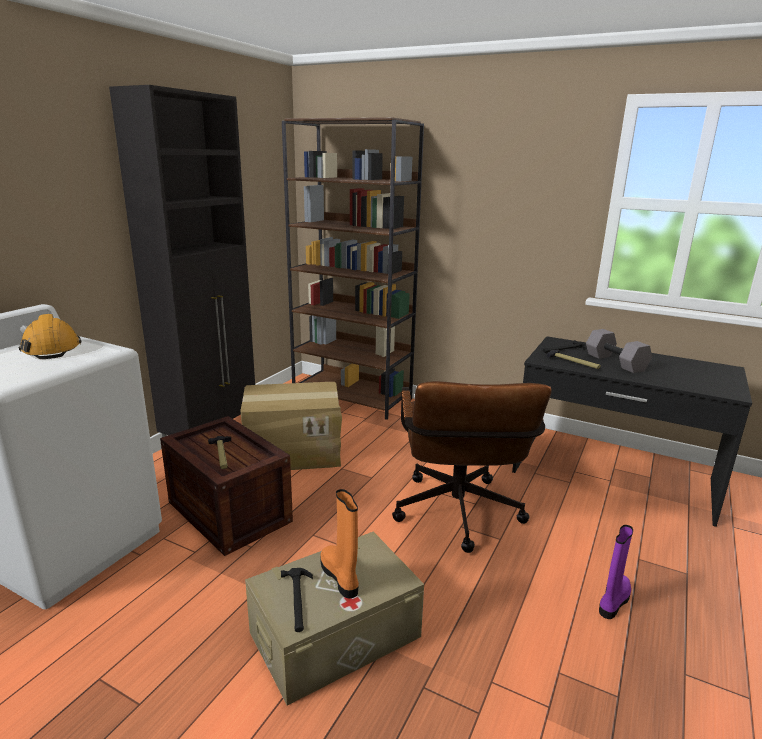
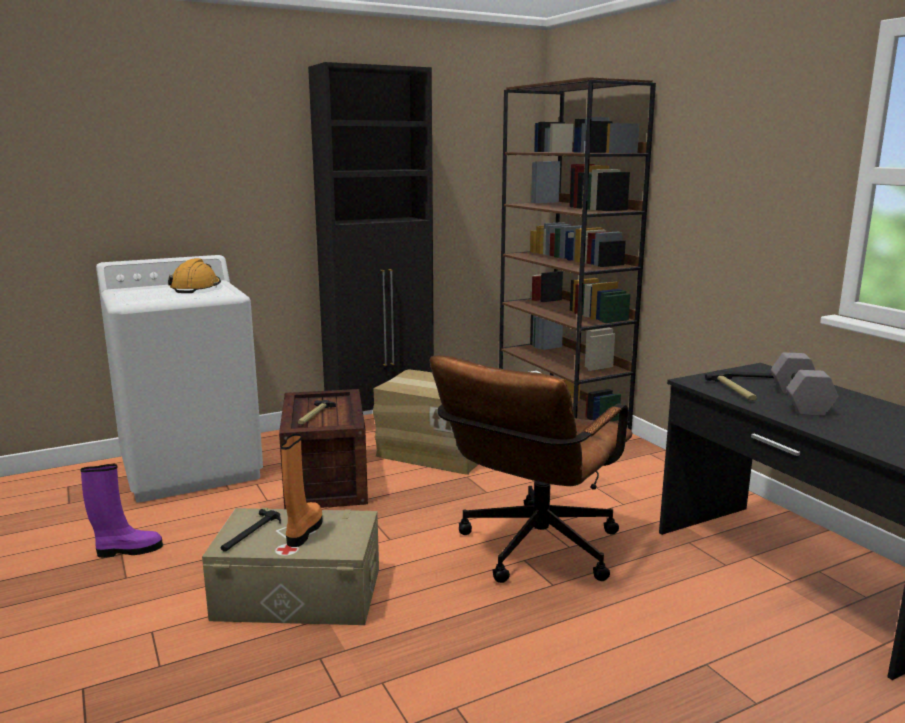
camera: 35 degrees right, 5 degrees down
purple boot [599,525,633,619] -> purple boot moved to [81,464,163,558]

